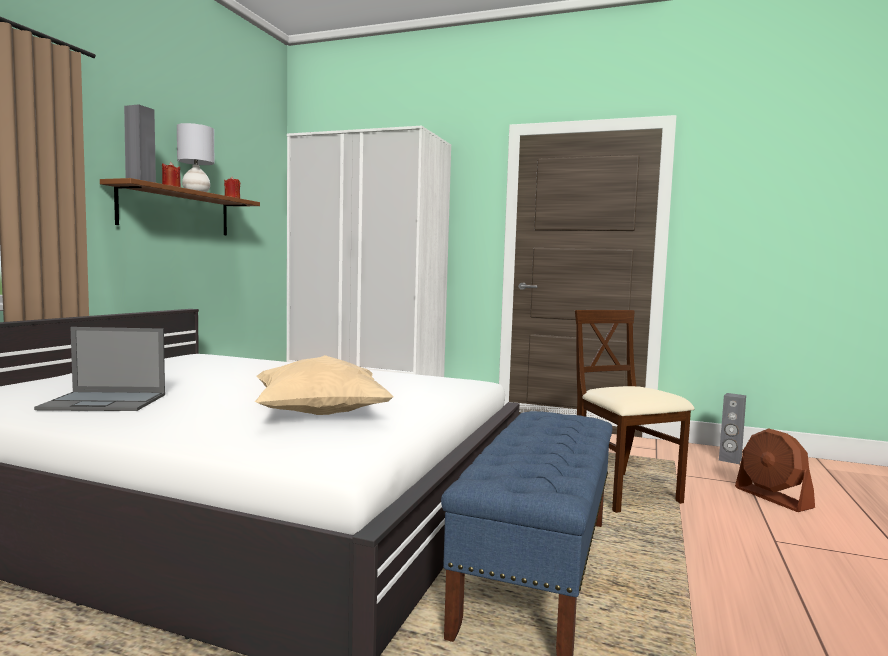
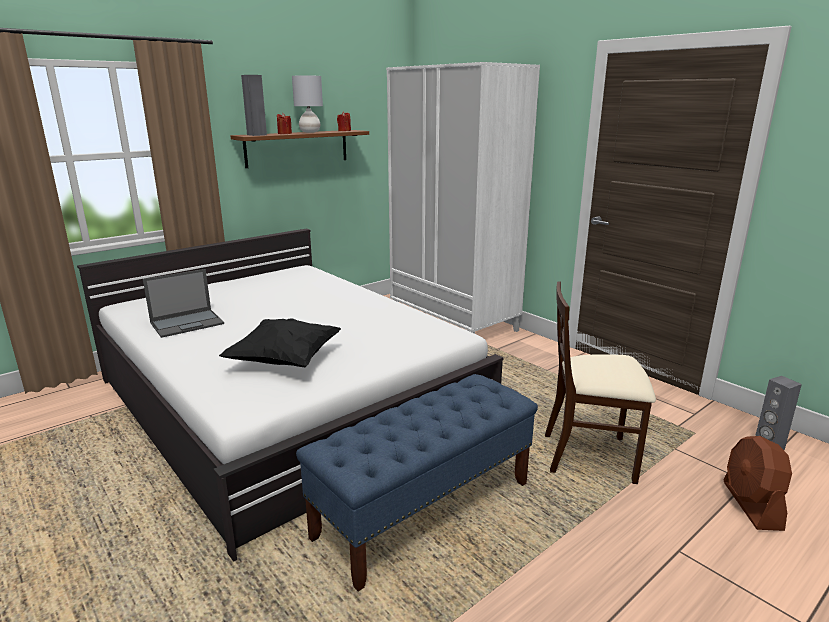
camera: 30 degrees right, 15 degrees up
laptop [34,327,165,411] -> laptop turned 60 degrees counterclockwise [143,269,224,338]
beige pillow [255,355,394,415] -> black pillow [219,318,341,367]
beige chair [575,310,694,513] -> beige chair turned 90 degrees counterclockwise [545,282,656,484]

